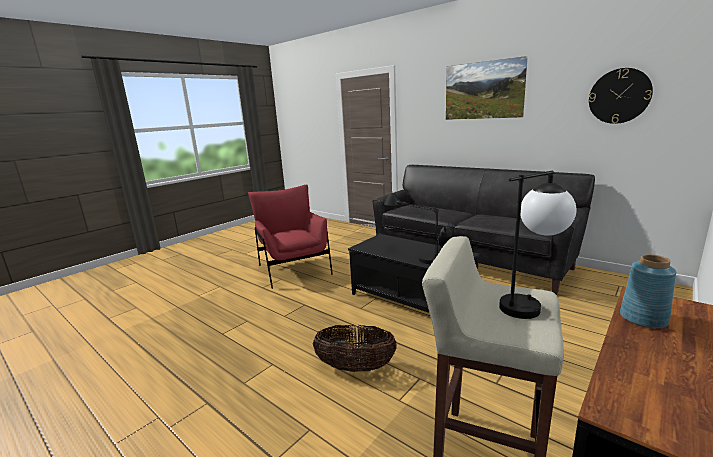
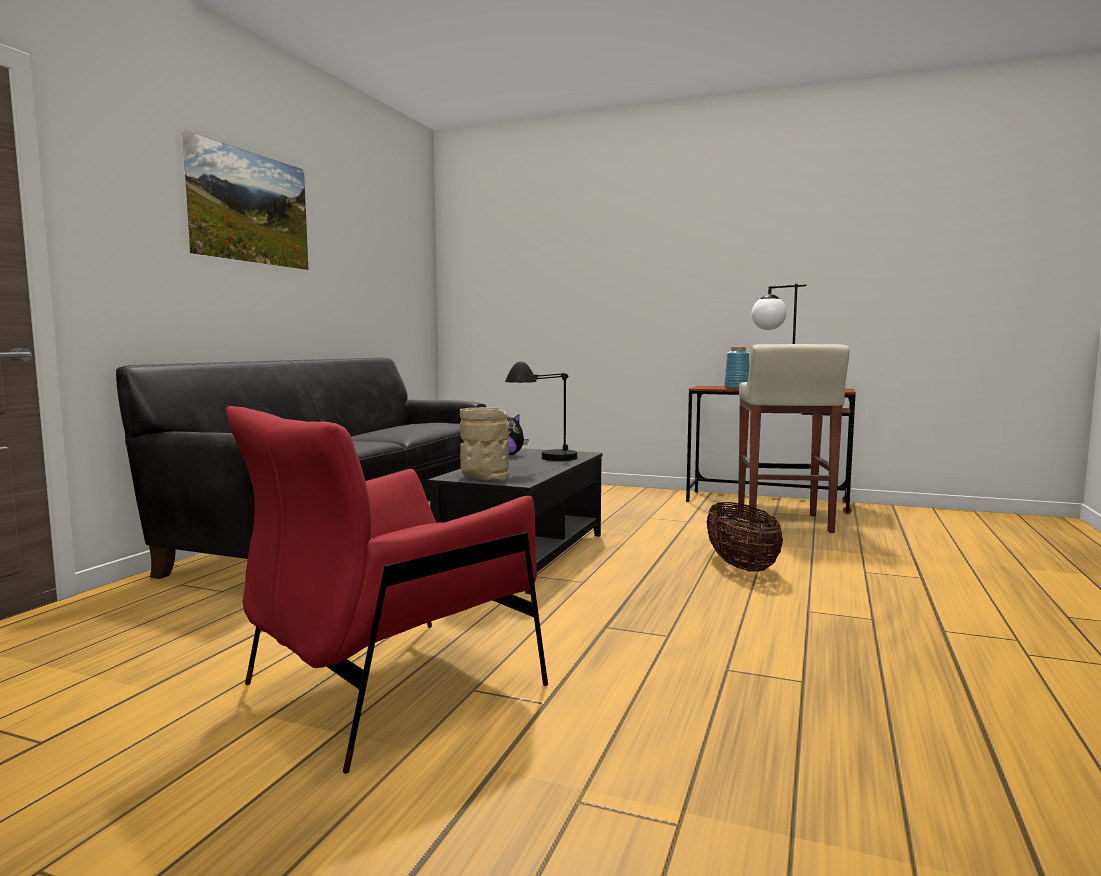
camera: 110 degrees left, 10 degrees down
wall clock [589,68,653,124] -> none
none -> beige vase [460,407,509,481]

